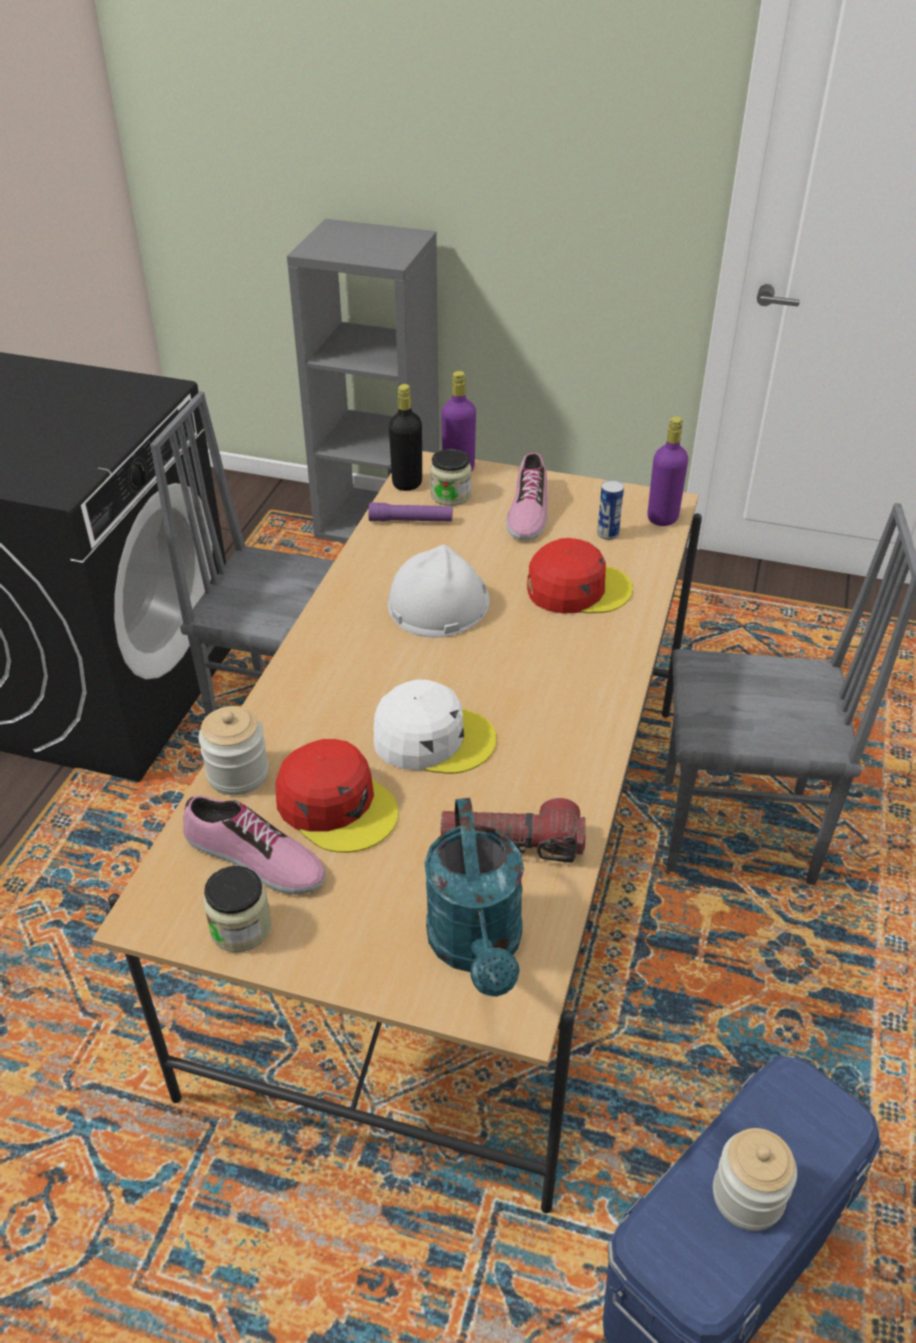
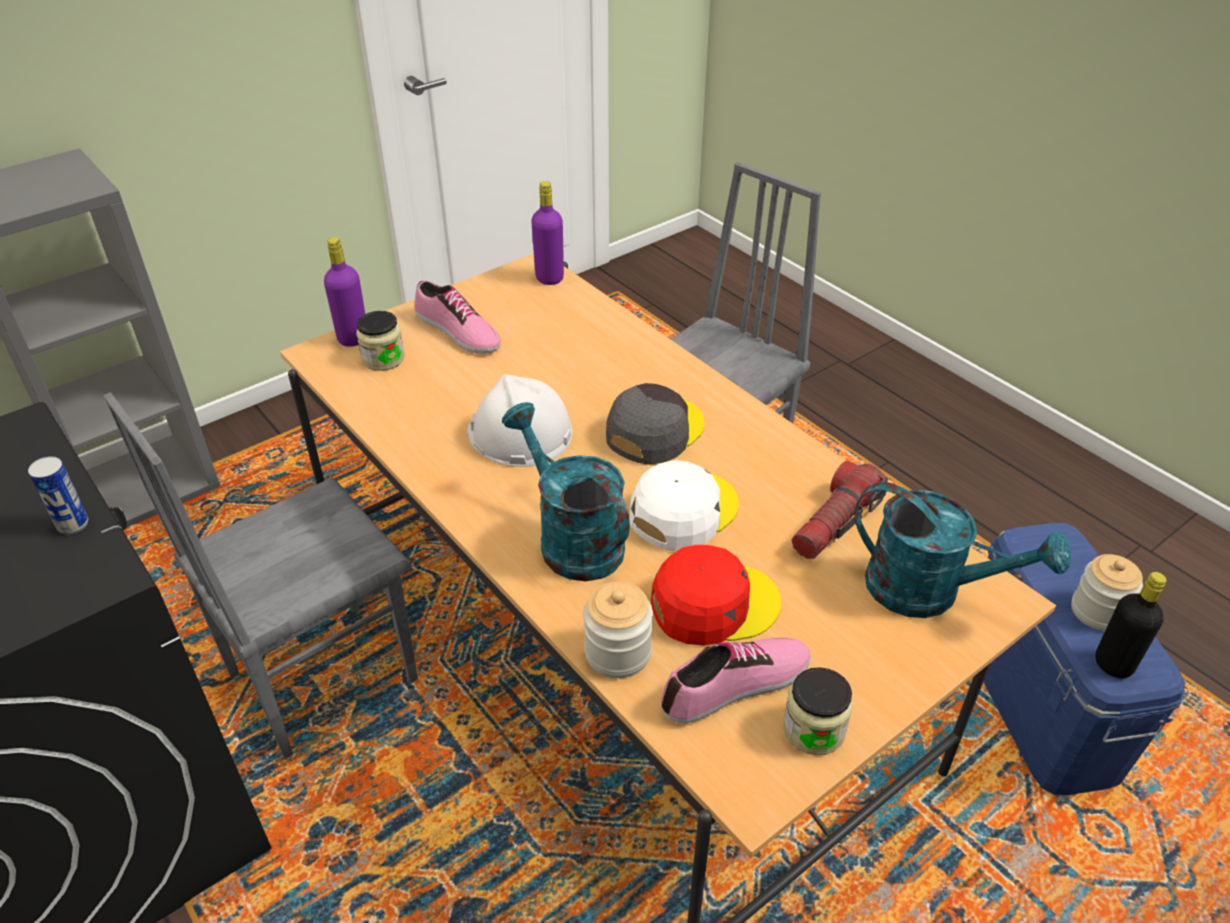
camera: 55 degrees left, 0 degrees up
purple flashlight [368,502,453,522] -> none
black bottle [389,384,422,491] -> black bottle moved to [1095,572,1167,678]
red cap [527,538,633,614] -> none
can [597,480,624,540] -> can moved to [28,456,89,535]
none -> turquoise watering can [502,402,630,581]
none -> grey cap [606,383,704,465]

